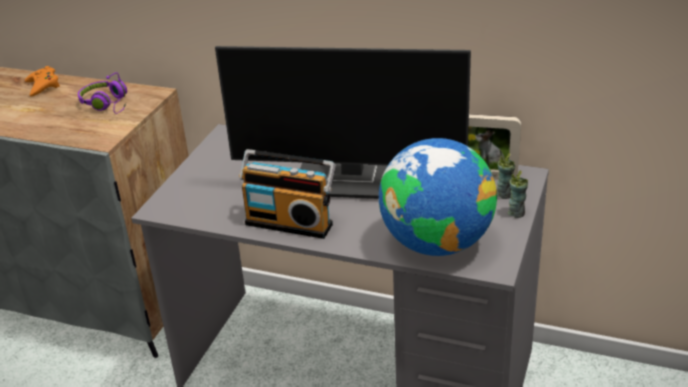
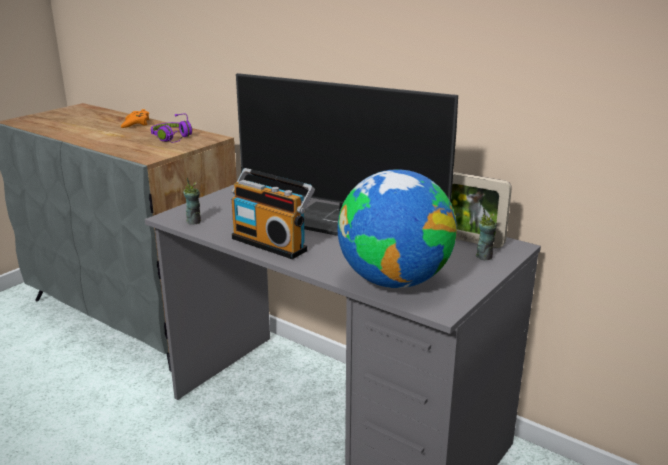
camera: 15 degrees right, 10 degrees down
cup [508,167,528,218] -> cup moved to [183,178,201,225]

